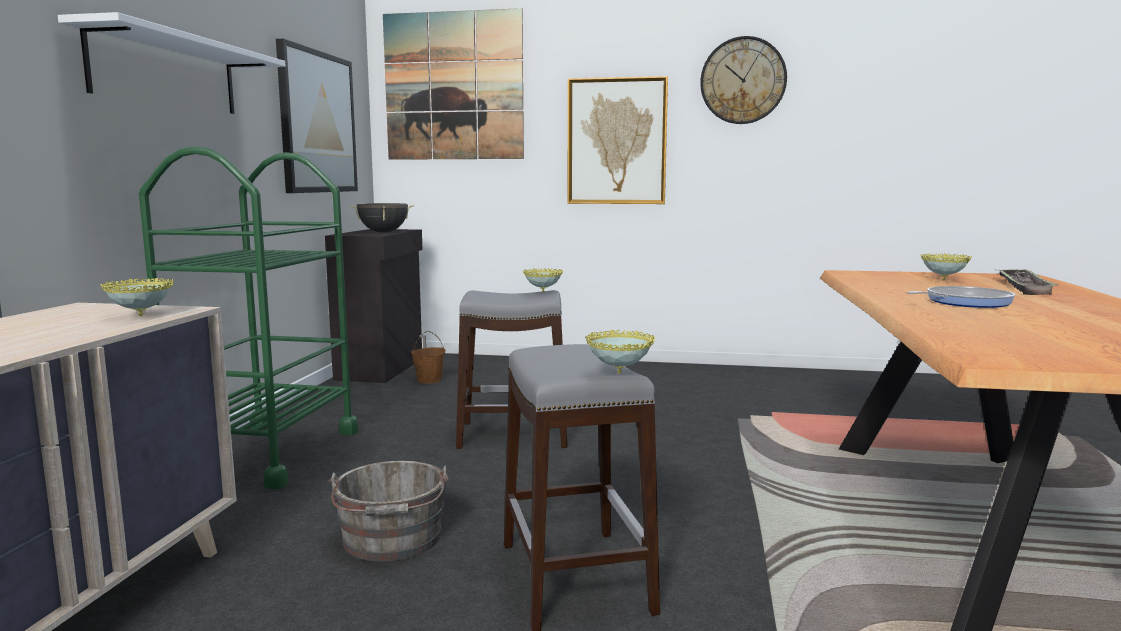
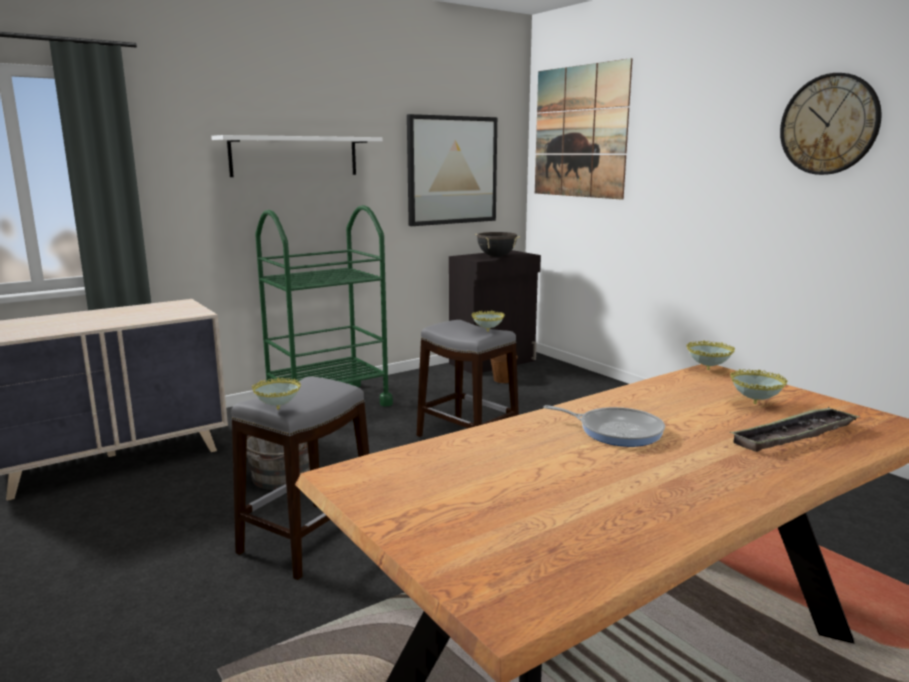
camera: 45 degrees right, 5 degrees up
bowl [100,278,174,316] -> bowl moved to [686,340,735,370]
picture [568,76,668,204] -> none

